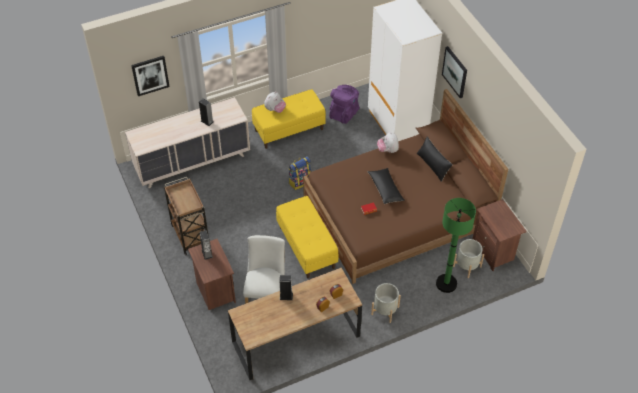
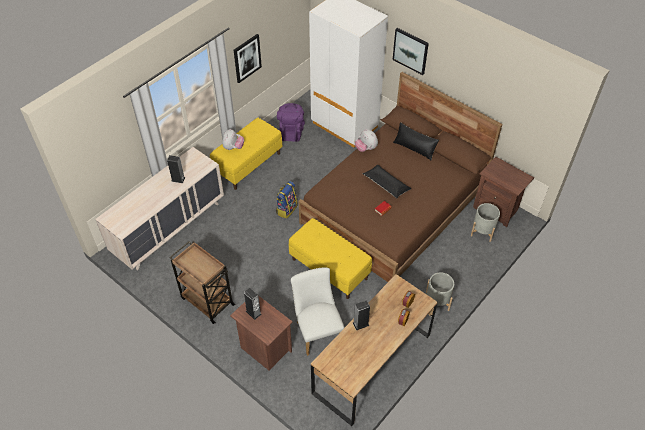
camera: 25 degrees left, 0 degrees up
picture [131,56,170,96] -> picture moved to [234,34,262,83]
green floor lamp [436,198,476,293] -> none

